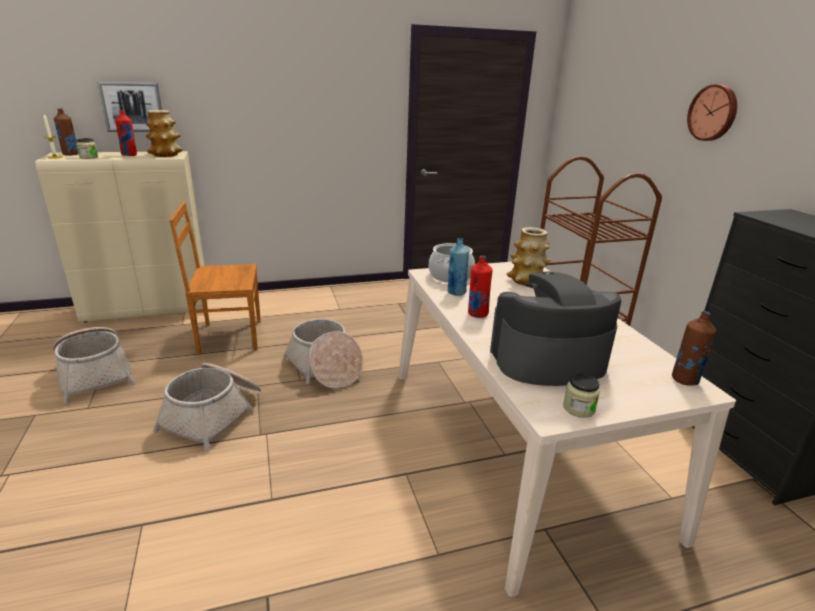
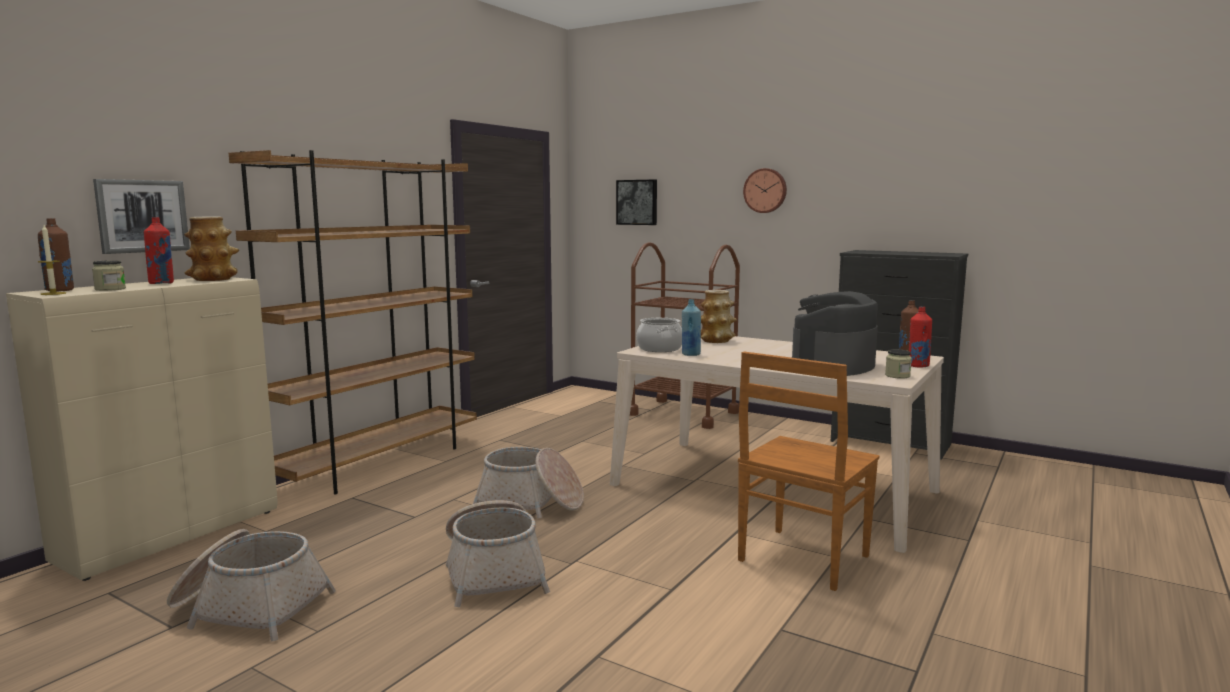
camera: 40 degrees left, 15 degrees down
brown chair [169,202,261,355] -> brown chair moved to [738,351,879,591]
red bottle [468,256,493,318] -> red bottle moved to [909,306,932,368]
none -> brown bookcase [229,150,477,494]
none -> picture [616,179,657,225]

